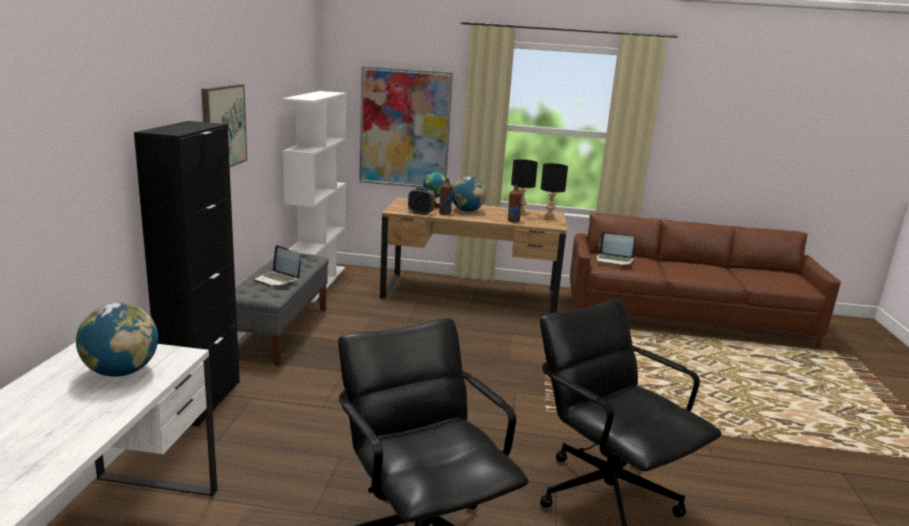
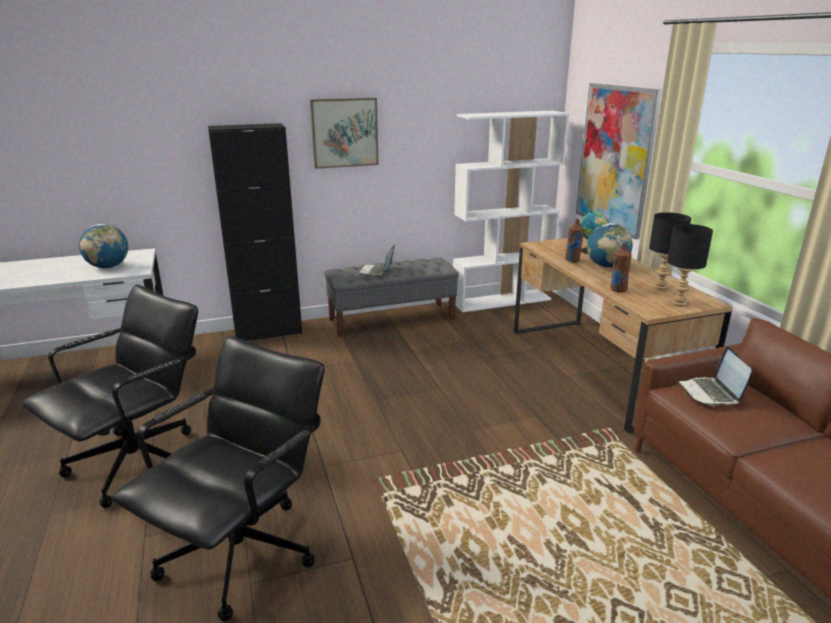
camera: 65 degrees right, 5 degrees up
alarm clock [408,187,435,215] -> none

